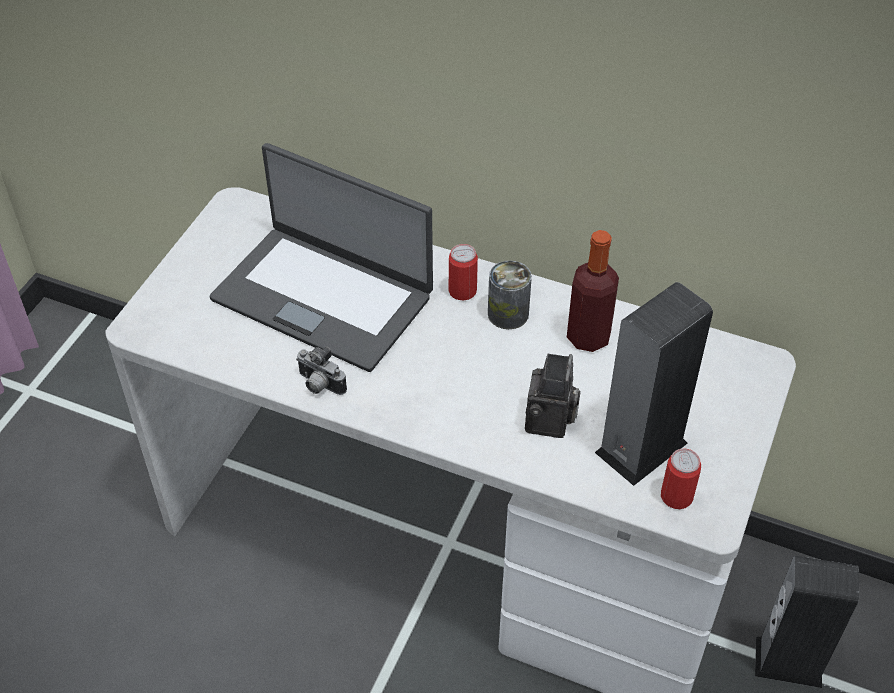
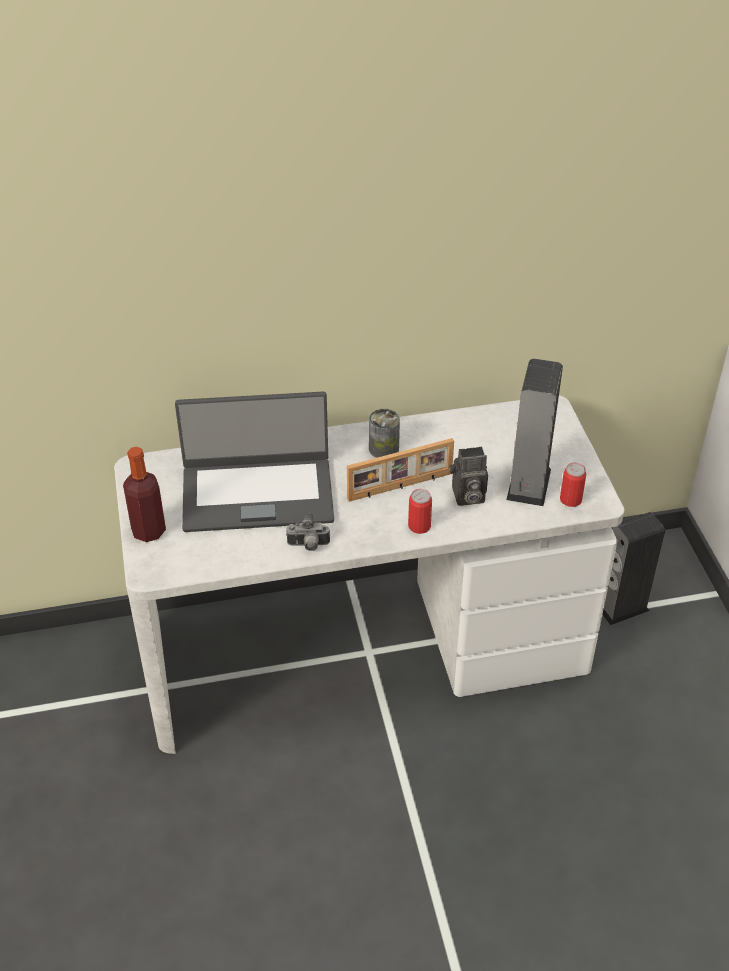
camera: 35 degrees left, 5 degrees down
can [449,244,478,300] -> can moved to [408,489,432,534]
camera [525,354,581,438] -> camera turned 105 degrees clockwise [449,446,488,506]
bottle [567,230,619,352] -> bottle moved to [123,447,166,542]
none -> picture frame [347,438,454,502]

